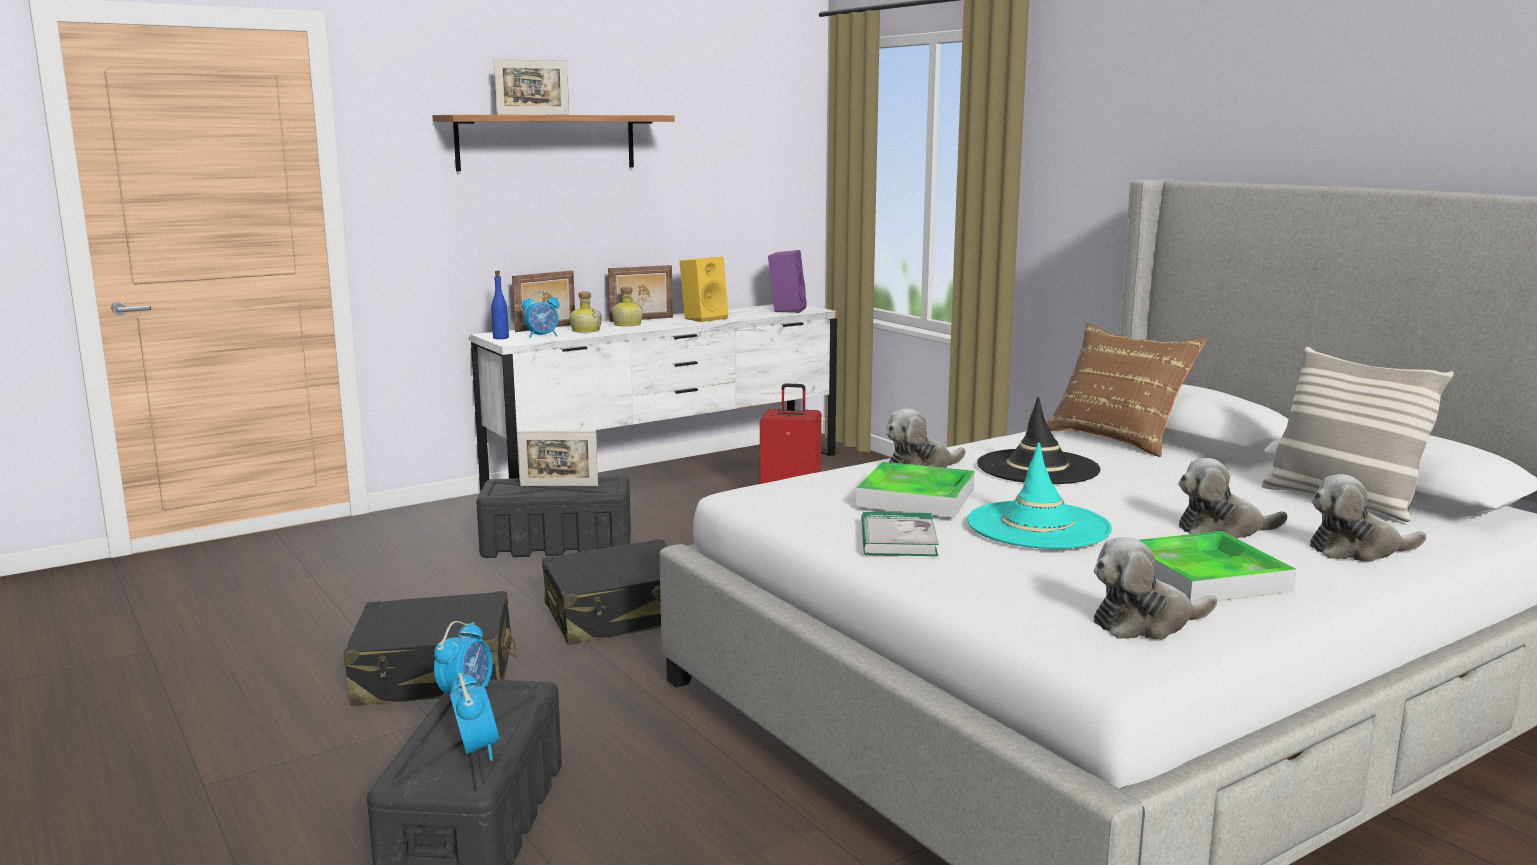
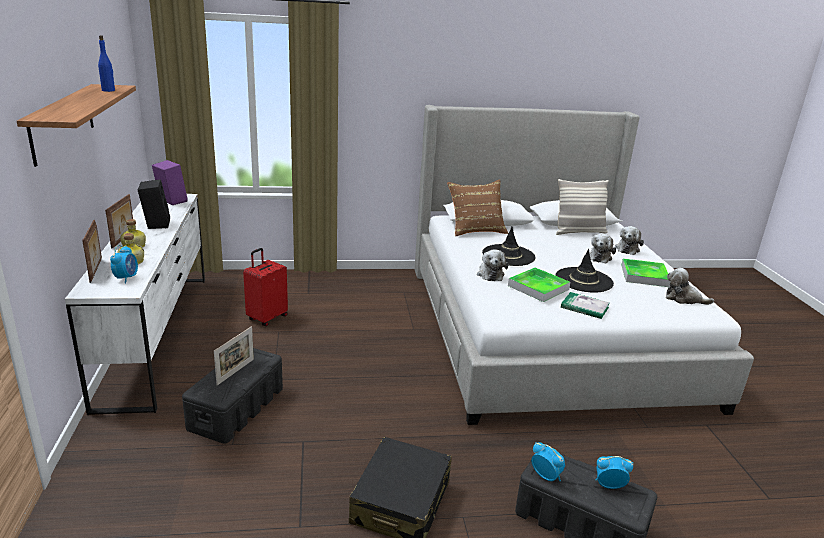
camera: 65 degrees left, 10 degrees up
blue bottle [491,271,509,339] -> blue bottle moved to [98,35,115,92]
picture frame [494,59,569,115] -> none
black suitcase [542,539,668,645] -> none
yellow speaker [680,257,729,322] -> black speaker [138,179,170,229]
turquoise hat [967,442,1112,549] -> black hat [556,249,614,292]
plush toy [1094,537,1217,640] -> plush toy turned 105 degrees clockwise [666,268,714,305]

